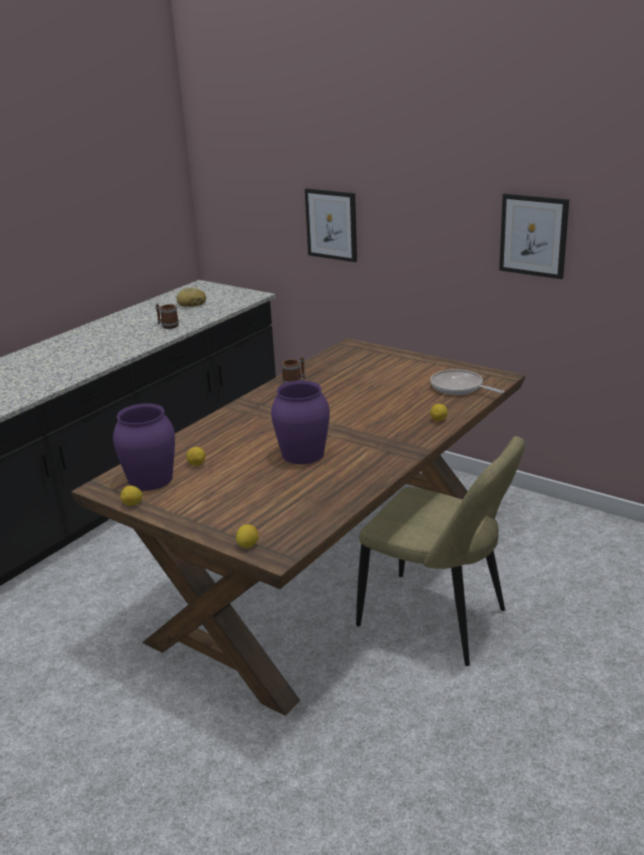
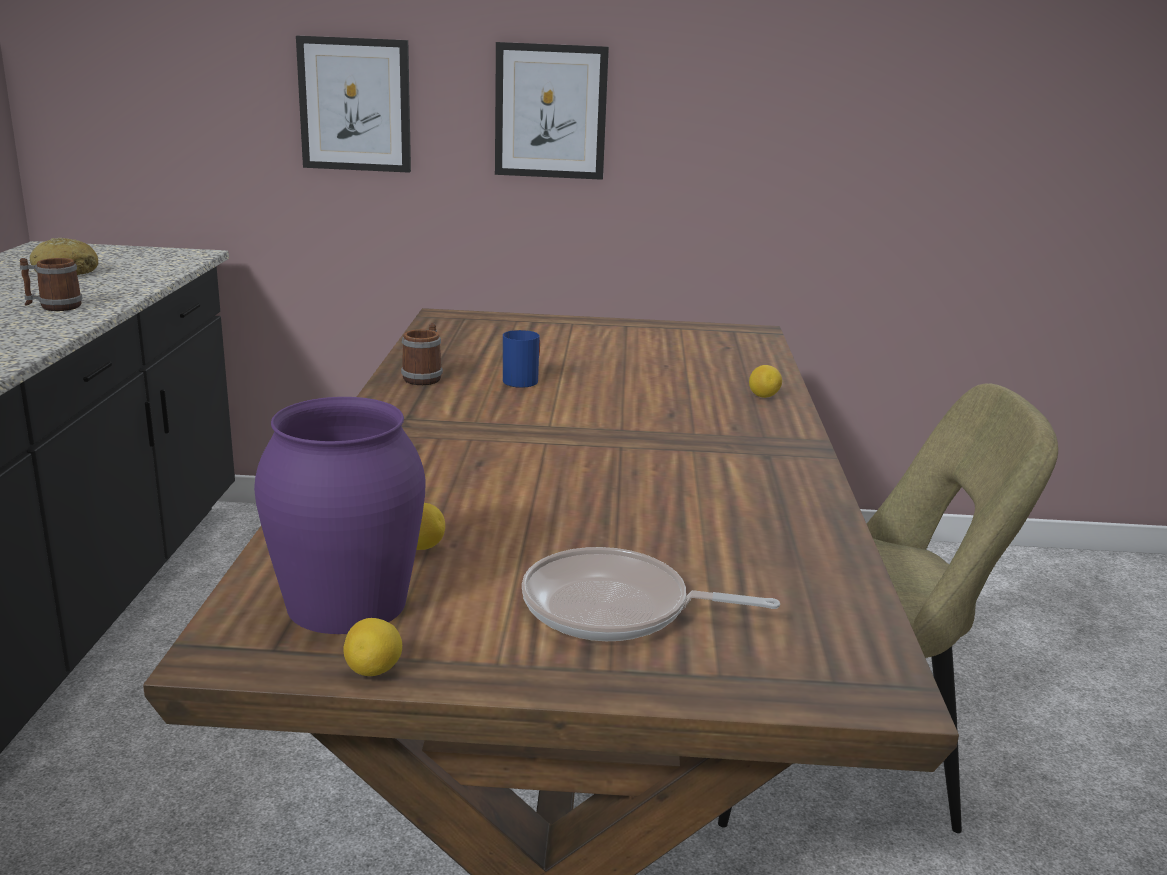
camera: 35 degrees left, 5 degrees down
lemon [236,524,259,548] -> none
purple vase [271,380,330,464] -> none
frying pan [430,369,504,395] -> frying pan moved to [522,547,780,641]
picture [499,194,569,279] -> picture moved to [495,42,609,180]
none -> blue mug [503,330,540,388]

